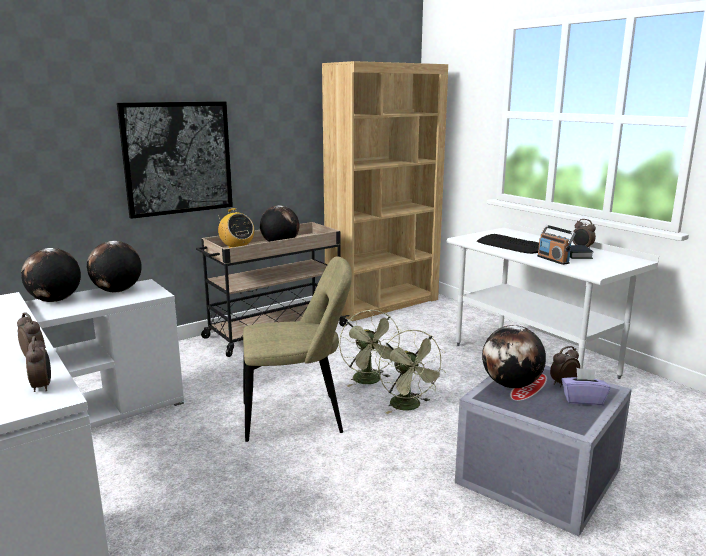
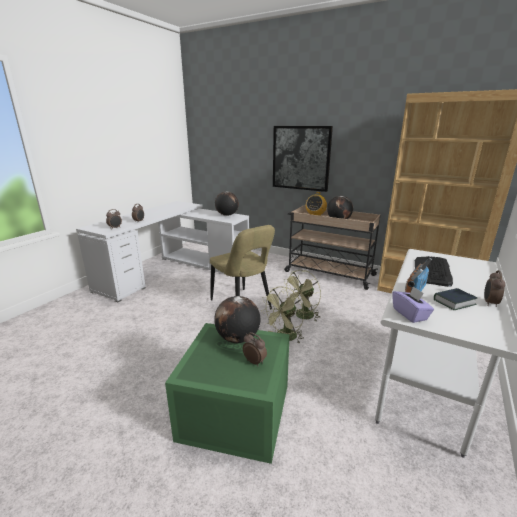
camera: 65 degrees right, 5 degrees up
globe [21,248,81,302] -> none
grey storage box [455,365,632,536] -> green storage box [165,323,290,464]
purple tissue box [561,368,610,405] -> purple tissue box moved to [392,286,434,323]

